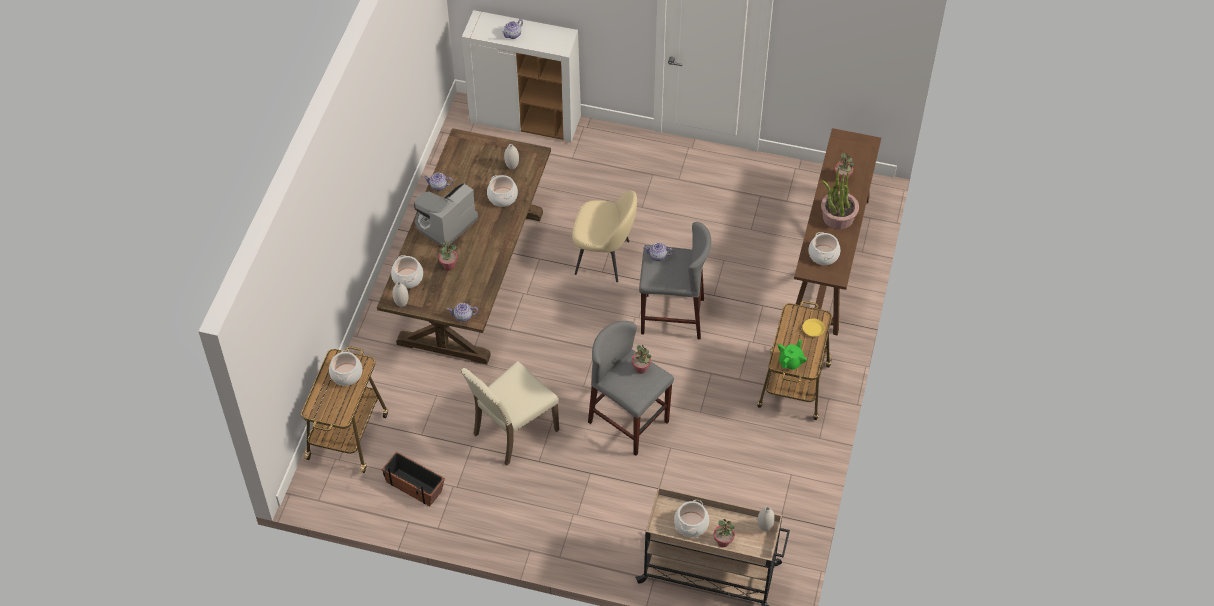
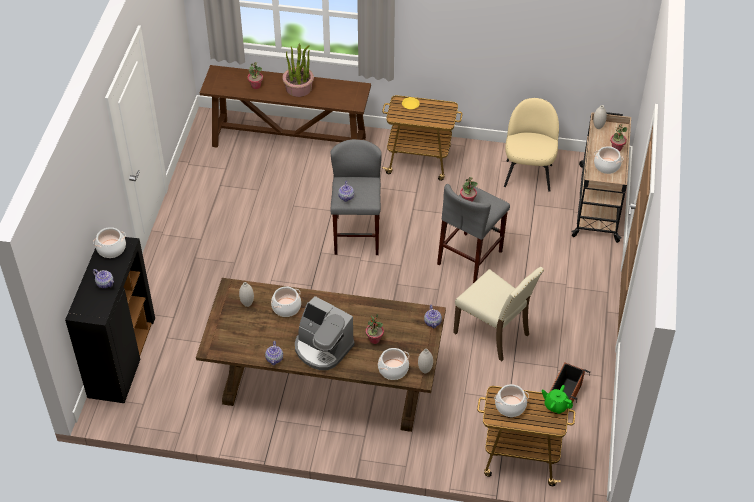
camera: 95 degrees left, 5 degrees down
white cabinet [462,10,581,142] -> black cabinet [65,237,155,403]
beige chair [572,190,637,282] -> beige chair moved to [504,98,559,192]
green teapot [778,340,807,370] -> green teapot moved to [542,385,573,414]
cooking pot [808,232,840,265] -> cooking pot moved to [93,227,126,258]

